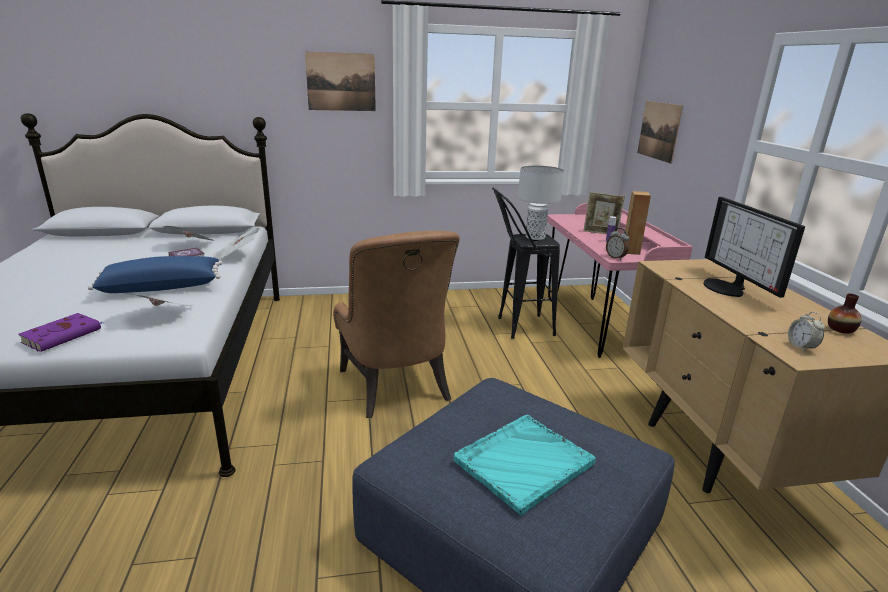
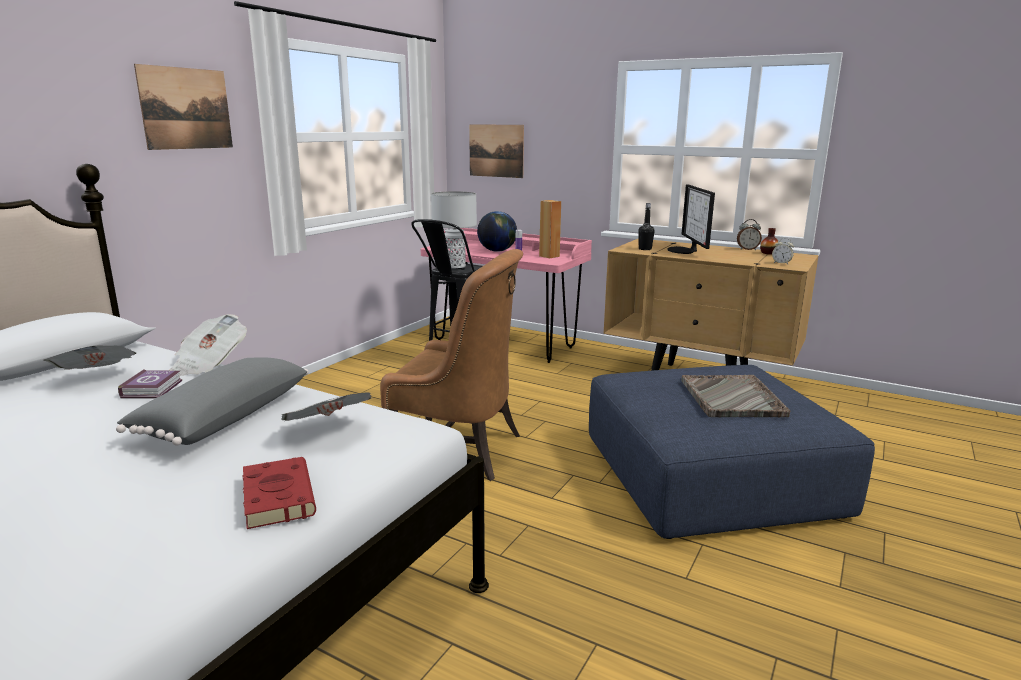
camera: 50 degrees left, 5 degrees down
purple book [18,313,102,352] -> red book [242,457,316,529]
blue pillow [88,256,223,293] -> grey pillow [116,357,309,446]
turquoise tray [454,415,596,516] -> grey tray [682,375,790,417]
picture frame [583,192,625,234] -> globe [477,211,517,252]
alarm clock [606,228,629,260] -> alarm clock moved to [737,219,762,250]
monitor [703,197,805,298] -> monitor turned 60 degrees clockwise [667,185,715,254]
none -> black bottle [638,203,655,250]

